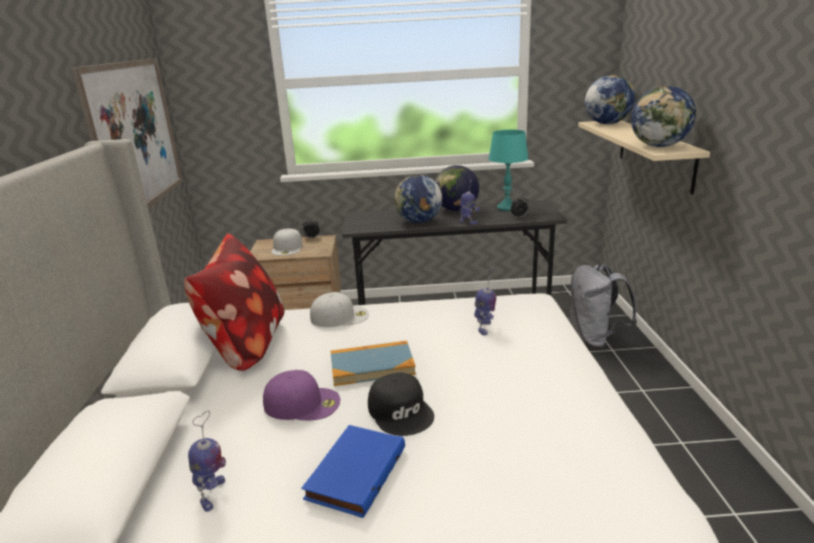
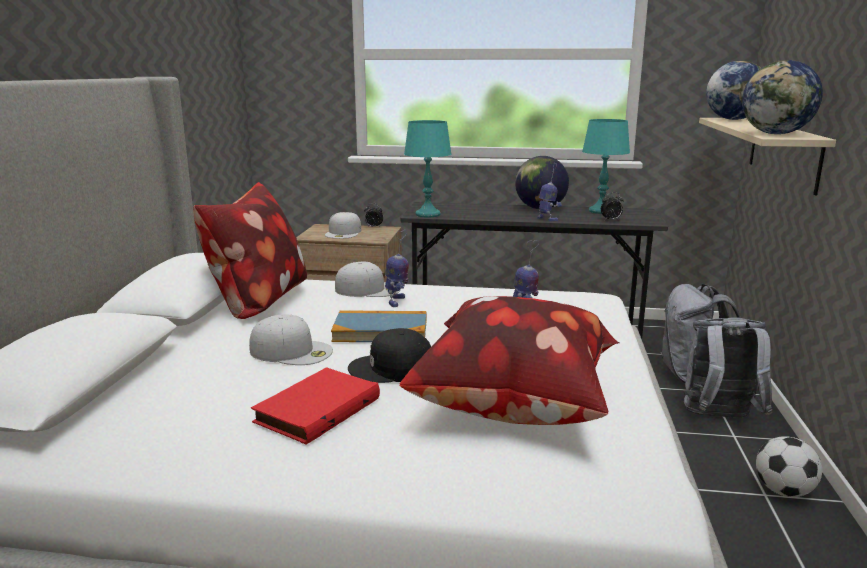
camera: 10 degrees right, 5 degrees down
picture [71,58,183,208] -> none
toy robot [188,411,226,512] -> toy robot moved to [385,230,409,307]
purple cap [263,370,340,420] -> white cap [249,315,333,365]
blue book [301,425,405,518] -> red book [251,367,380,445]
black cap [368,372,434,436] -> black cap turned 105 degrees clockwise [348,328,431,383]
globe [394,175,442,223] -> none
none -> pillow [399,296,620,425]
none -> turquoise table lamp [404,120,452,218]
none -> grey backpack [683,318,773,418]
none -> football [756,436,822,497]

